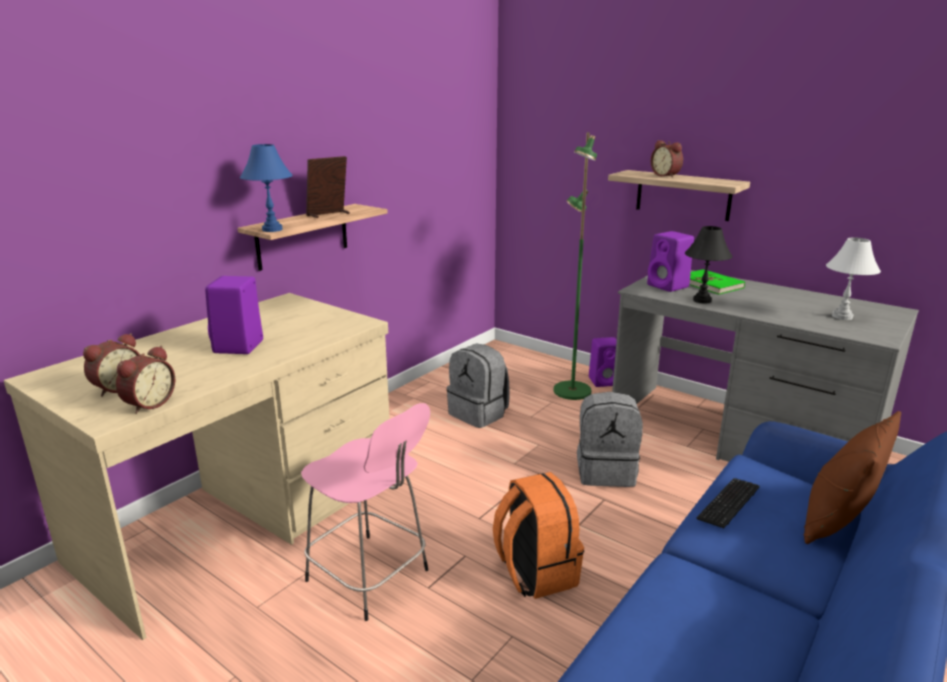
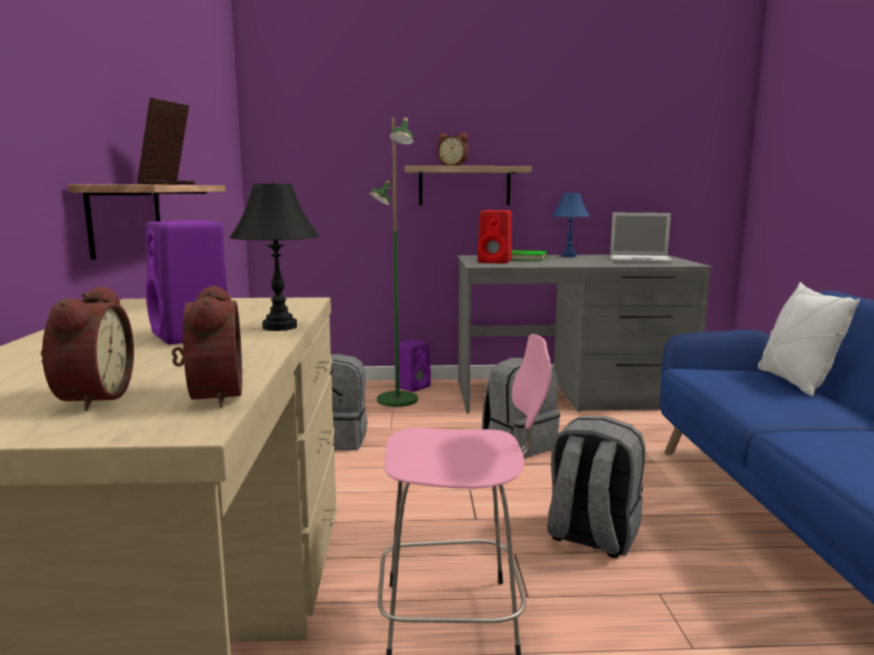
camera: 40 degrees left, 10 degrees down
blue table lamp [240,144,293,232] -> blue table lamp moved to [552,193,590,257]
orange backpack [493,472,584,599] -> grey backpack [547,416,646,559]
purple speaker [647,231,694,292] -> red speaker [478,210,512,264]
black table lamp [685,226,733,304] -> black table lamp moved to [230,182,319,331]
keyboard [696,478,760,528] -> none
brown pillow [804,411,901,544] -> white pillow [758,282,860,396]
white table lamp [826,237,881,320] -> laptop [610,213,673,263]

